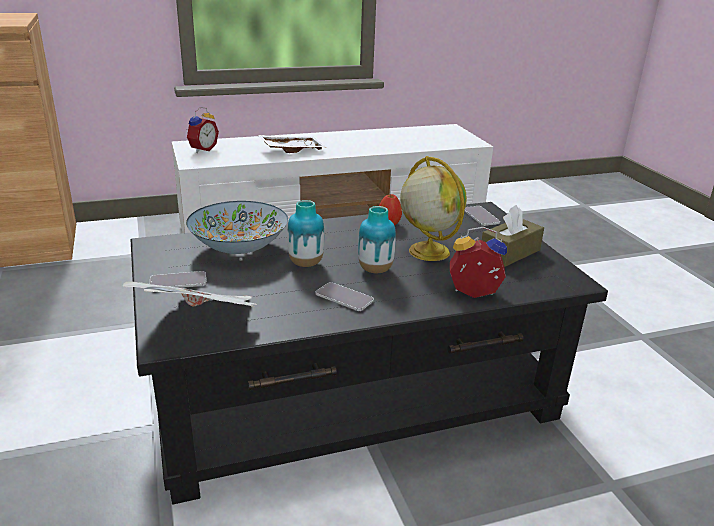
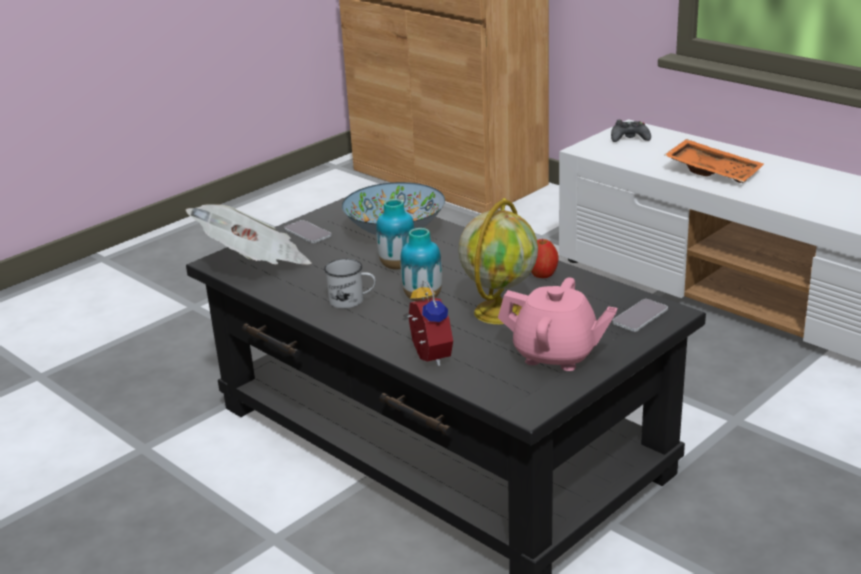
camera: 65 degrees right, 0 degrees up
alarm clock [187,107,219,153] -> black game controller [611,120,651,142]
white tray [258,135,326,153] -> orange tray [665,139,764,183]
phone [316,282,374,311] -> white mug [324,259,376,309]
brown tissue box [482,205,544,267] -> pink teapot [498,277,618,371]

